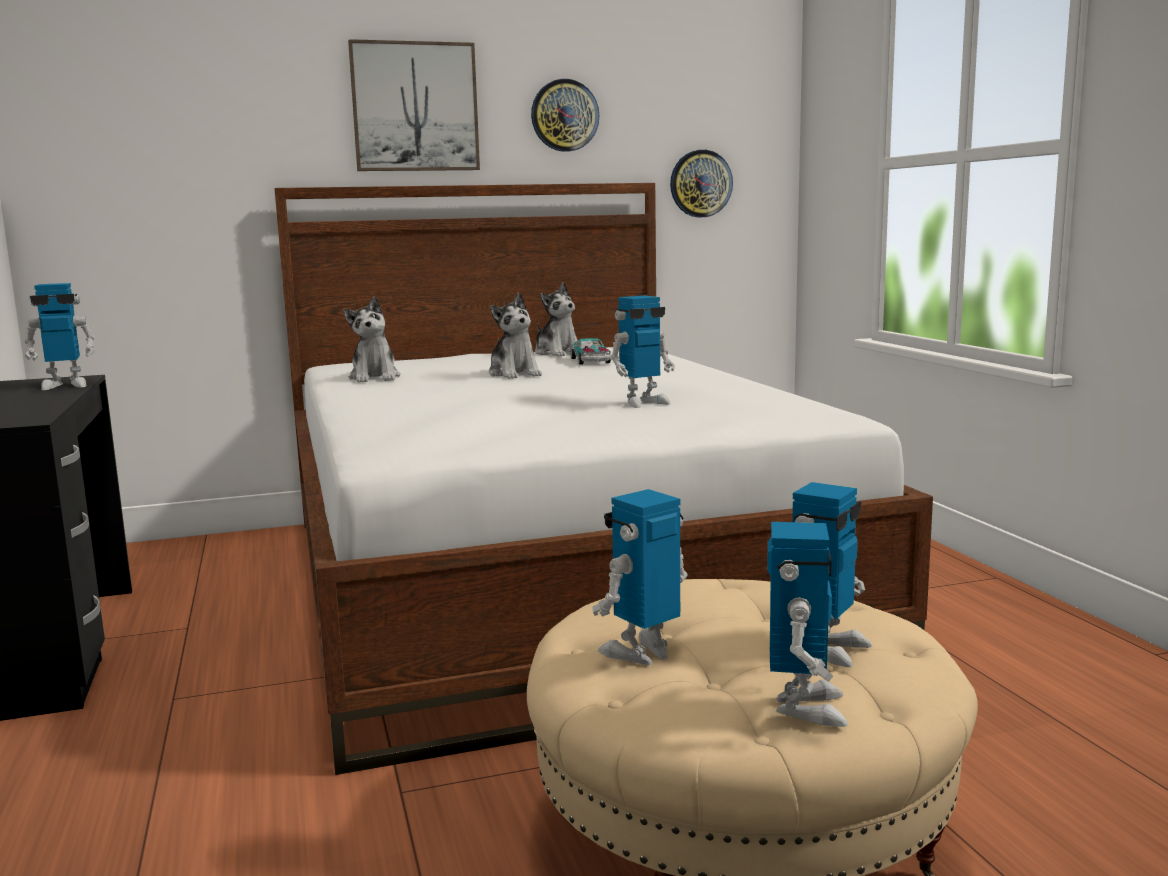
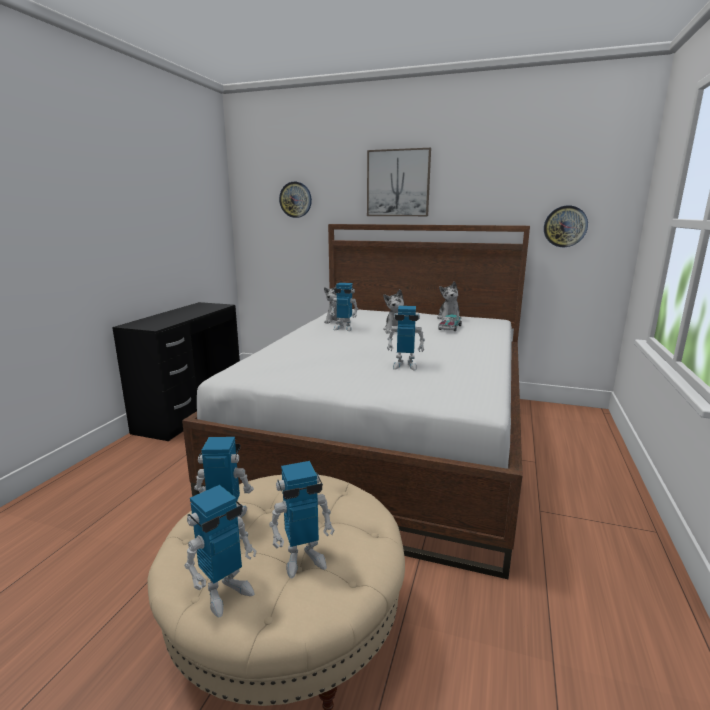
camera: 35 degrees right, 5 degrees up
toy robot [25,283,95,390] -> toy robot moved to [330,283,358,331]
wall clock [531,79,599,152] -> wall clock moved to [279,182,312,218]

